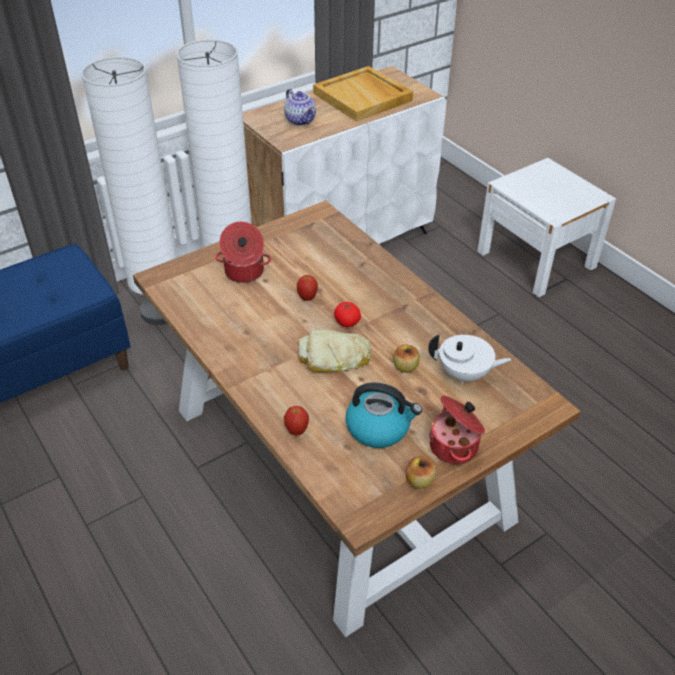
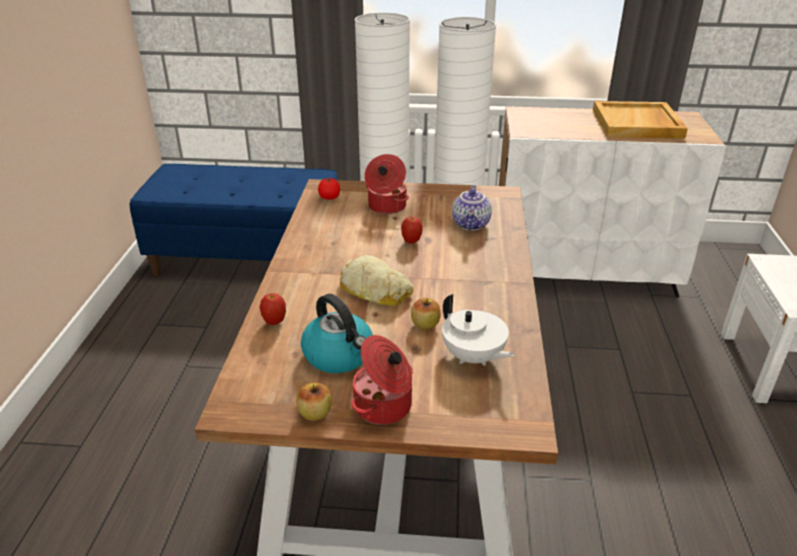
camera: 40 degrees right, 10 degrees down
teapot [284,89,316,126] -> teapot moved to [452,185,492,231]
tomato [334,301,361,327] -> tomato moved to [318,178,340,200]

